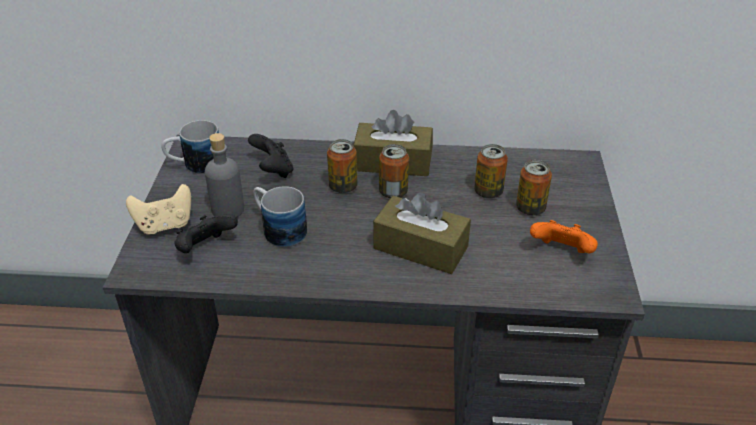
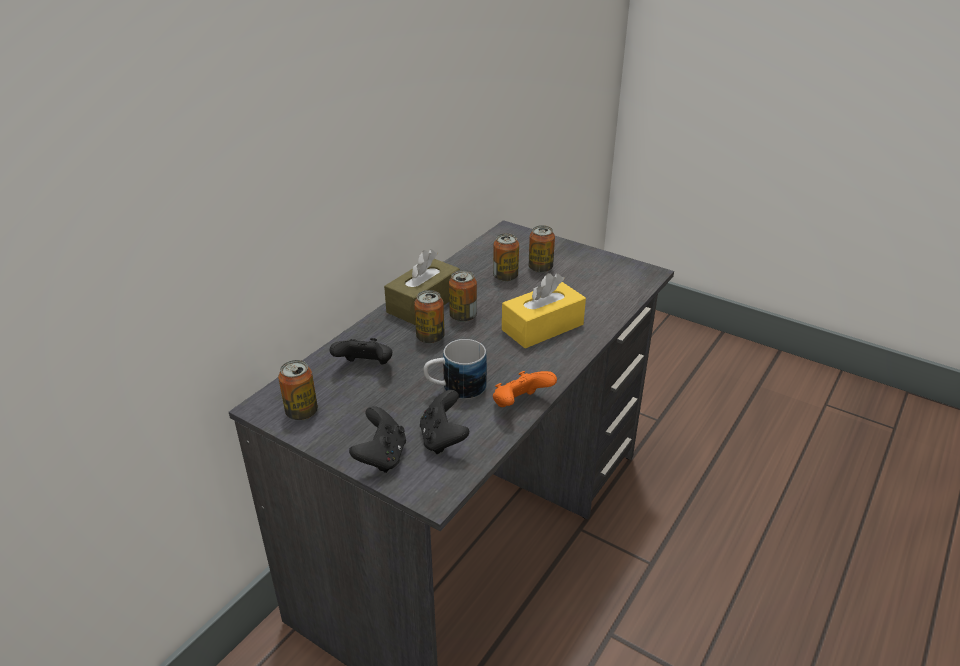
camera: 60 degrees left, 5 degrees down
beige game controller [126,184,191,235] -> black game controller [349,406,406,473]
mug [161,120,219,174] -> can [278,360,318,420]
grey bottle [205,133,244,218] -> none
brown tissue box [373,192,471,274] -> yellow tissue box [502,273,586,349]
orange game controller [530,220,598,253] -> orange game controller moved to [493,371,557,407]

